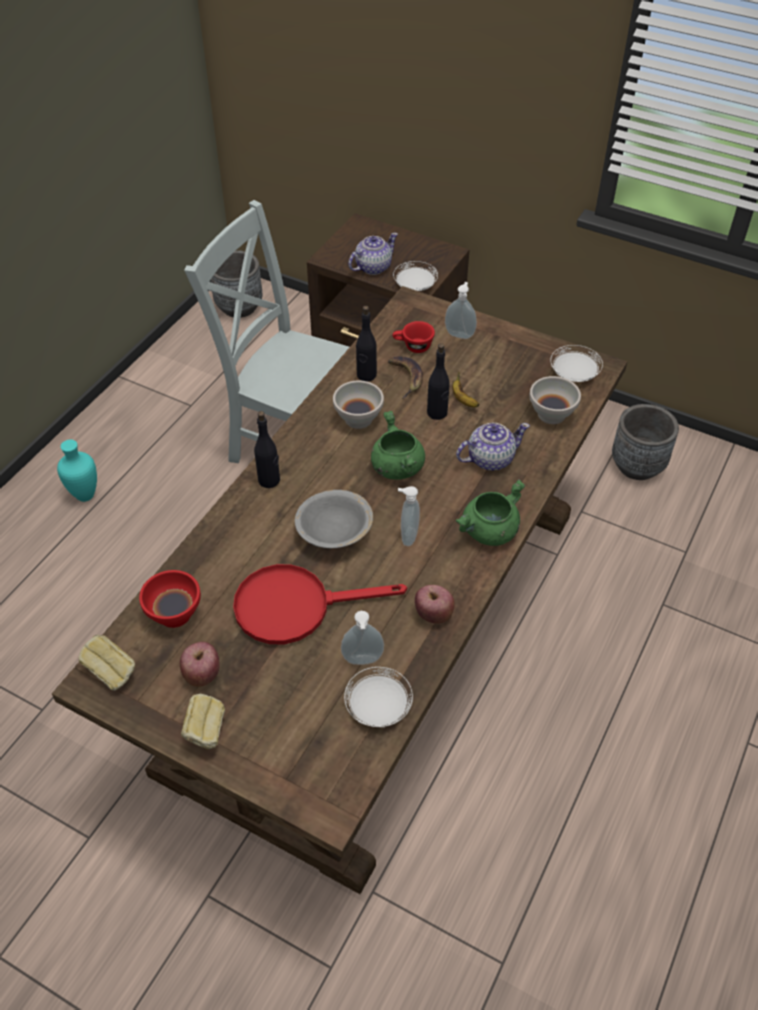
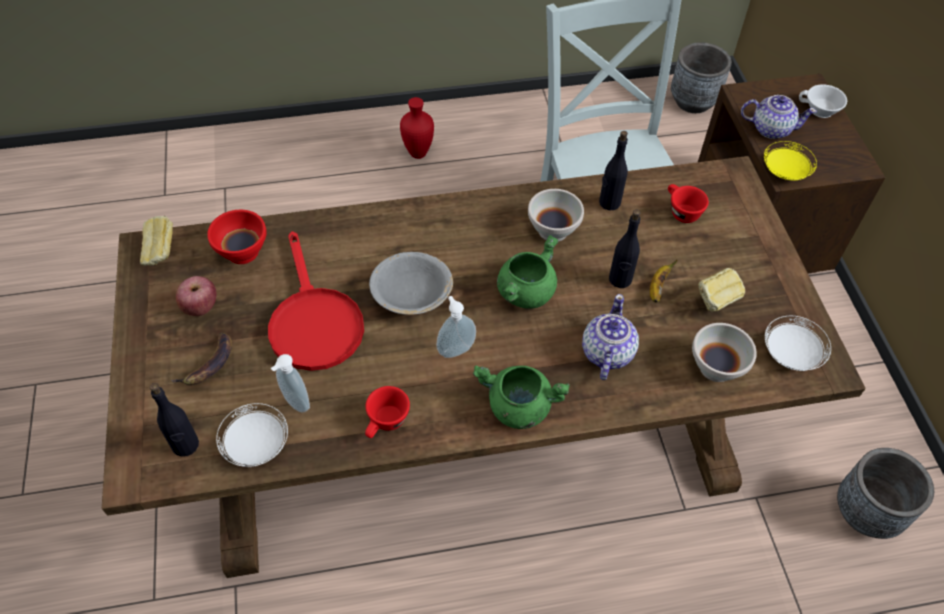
camera: 50 degrees right, 5 degrees up
turquoise vase [57,439,97,502] -> red vase [400,97,434,159]
bread [181,694,225,749] -> bread moved to [698,268,745,312]
red frying pan [233,564,407,644] -> red frying pan turned 150 degrees counterclockwise [268,231,364,371]
black bottle [254,411,280,488] -> black bottle moved to [150,383,199,457]
banana [388,356,423,399] -> banana moved to [171,332,232,385]
white plate [393,261,438,291] -> yellow plate [764,141,817,180]
apple [415,585,455,624] -> red cup [365,386,410,438]
soap dispenser [445,282,477,339] -> none
teapot [456,423,530,471] -> teapot turned 105 degrees counterclockwise [582,294,639,380]
none -> white cup [799,84,847,118]

